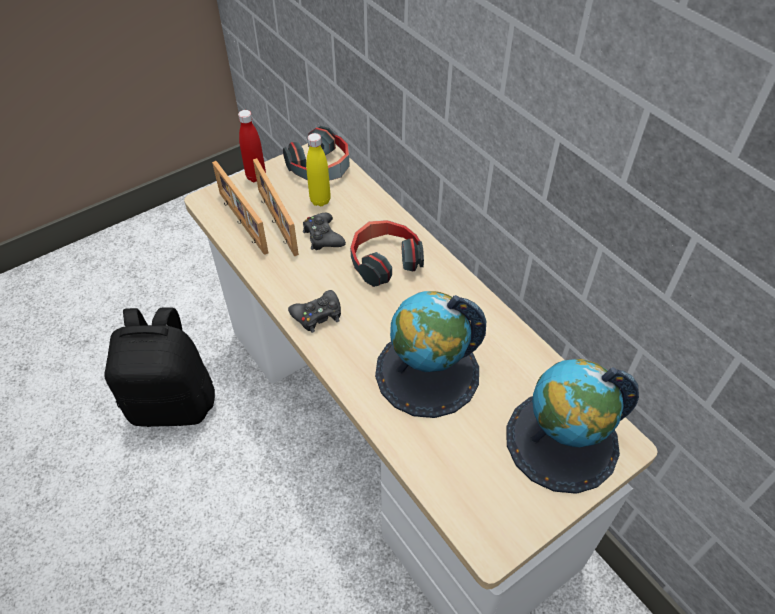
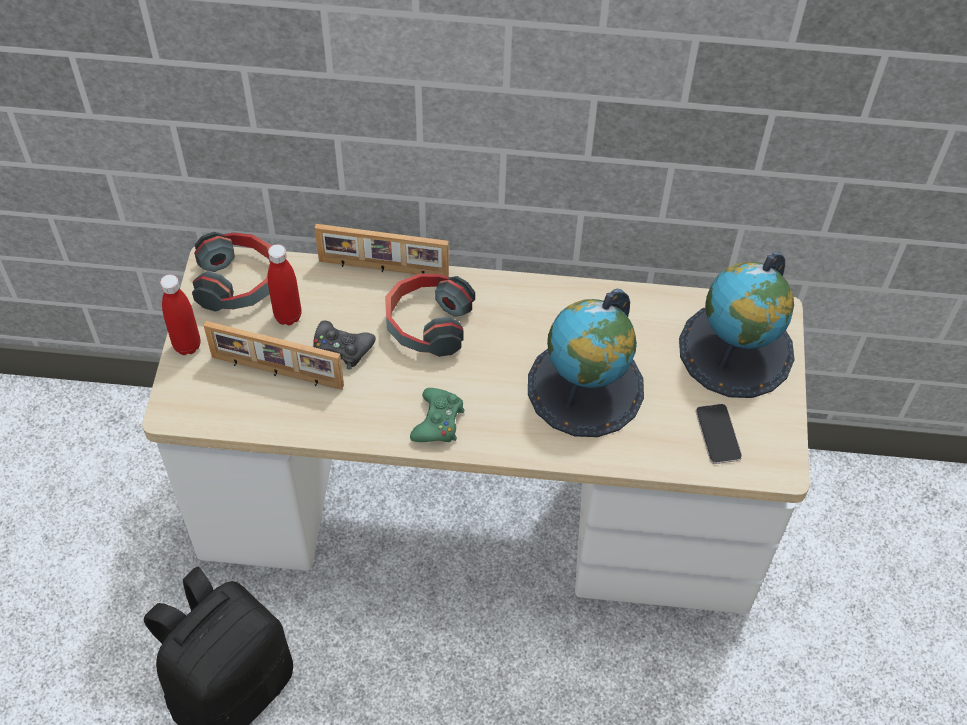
camera: 50 degrees left, 5 degrees up
picture frame [212,161,268,255] -> picture frame moved to [315,224,449,277]
black game controller [288,290,341,333] -> green game controller [410,388,464,442]
yellow bottle [306,133,331,206] -> red bottle [268,244,302,325]
none -> phone [696,404,742,464]

